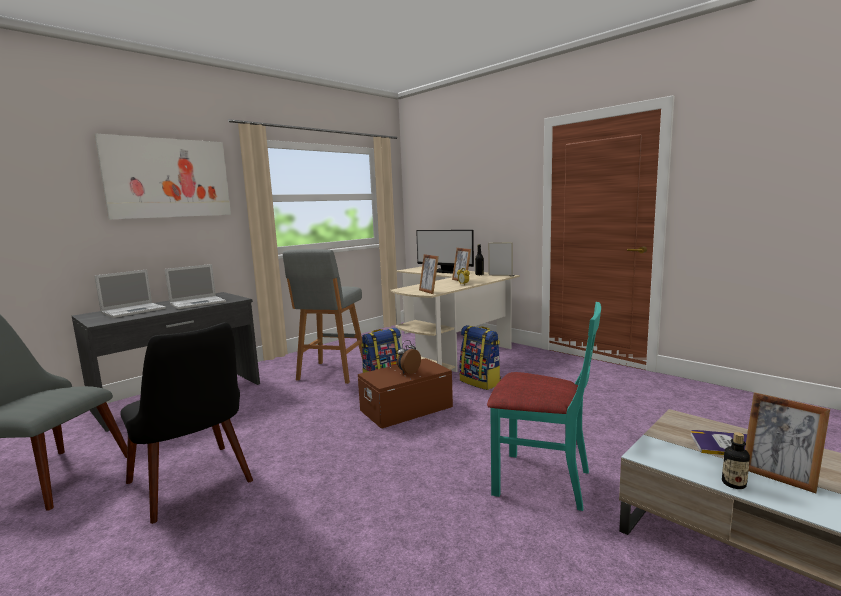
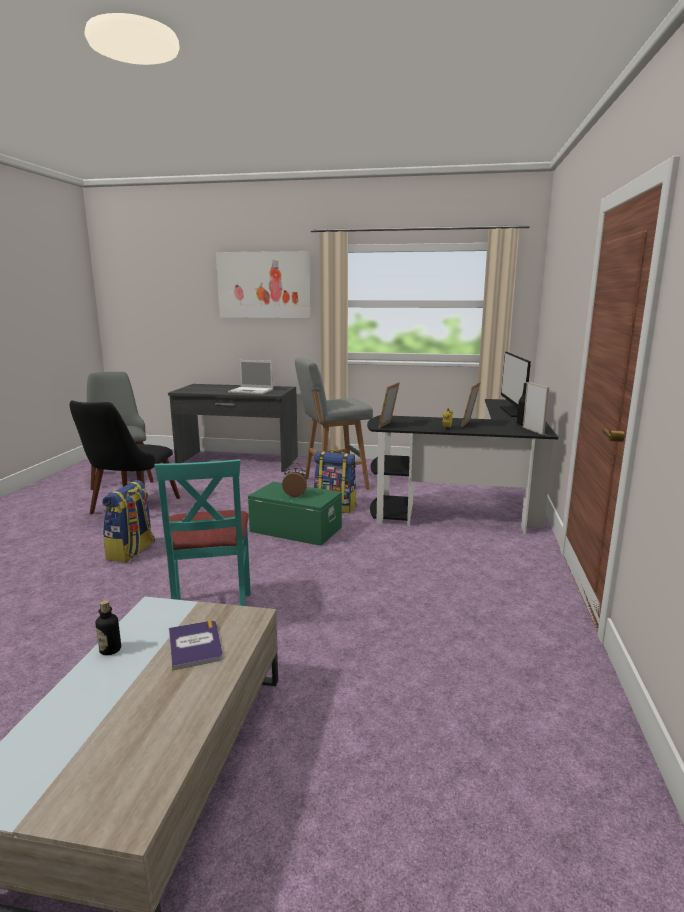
camera: 55 degrees right, 5 degrees up
laptop [95,269,166,318] -> none
brown storage box [358,358,453,429] -> green storage box [248,482,342,546]
beige desk [390,267,520,372] -> black desk [367,399,558,535]
backpack [459,325,501,390] -> backpack moved to [102,480,155,563]
picture frame [745,392,830,493] -> none

